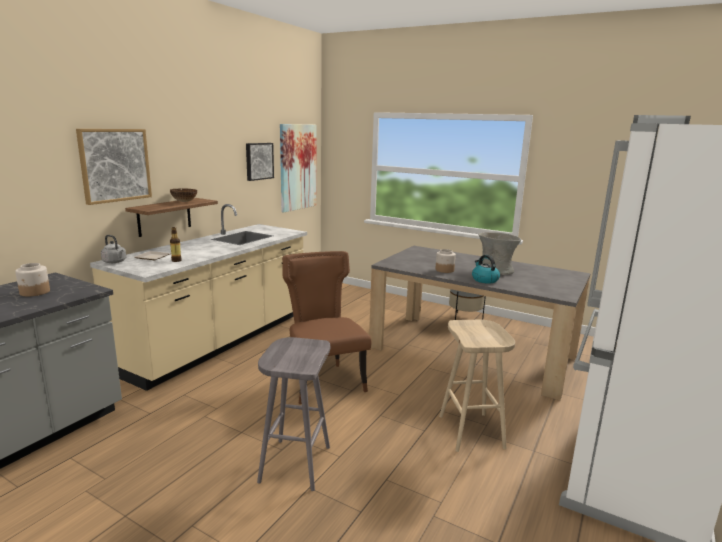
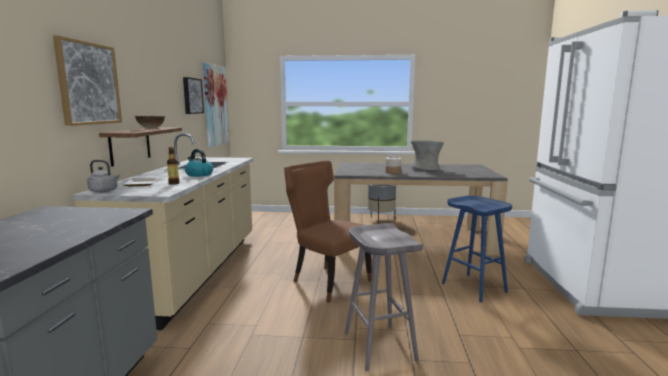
camera: 25 degrees left, 5 degrees down
jar [15,263,50,296] -> none
beige stool [439,320,515,452] -> blue stool [442,196,512,303]
kettle [472,255,500,284] -> kettle moved to [185,149,213,177]

